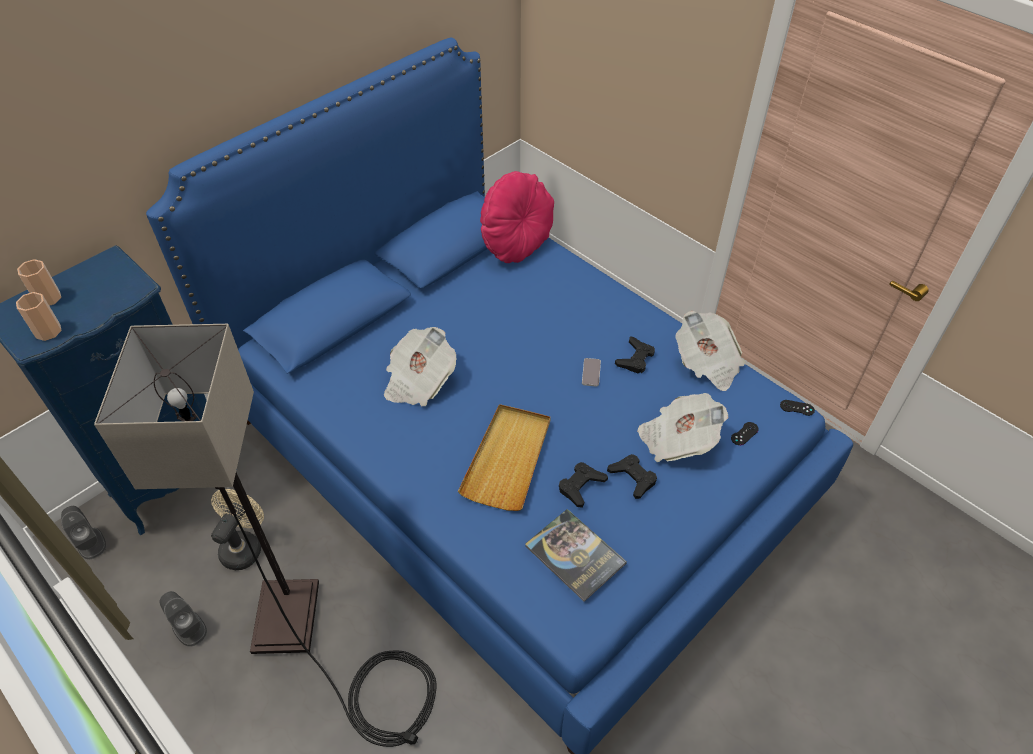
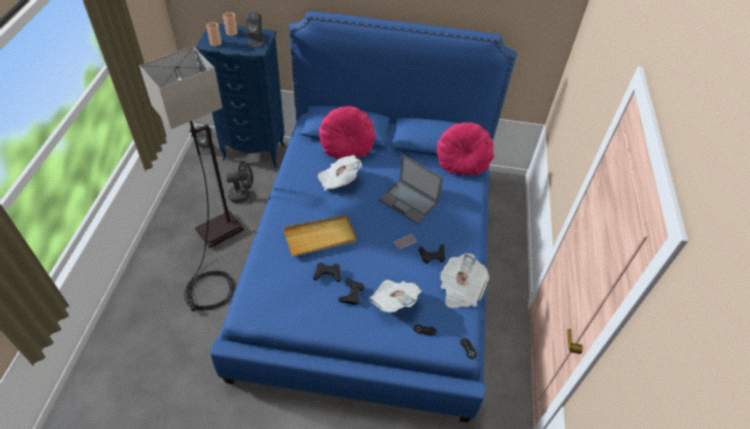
camera: 50 degrees right, 0 degrees up
grey speaker [159,591,207,647] -> grey speaker moved to [246,11,265,48]
beige fan [211,489,264,570] -> black fan [225,161,253,203]
book [525,509,627,602] -> none
none -> pink pillow [319,106,376,159]
none -> laptop [379,155,443,224]

